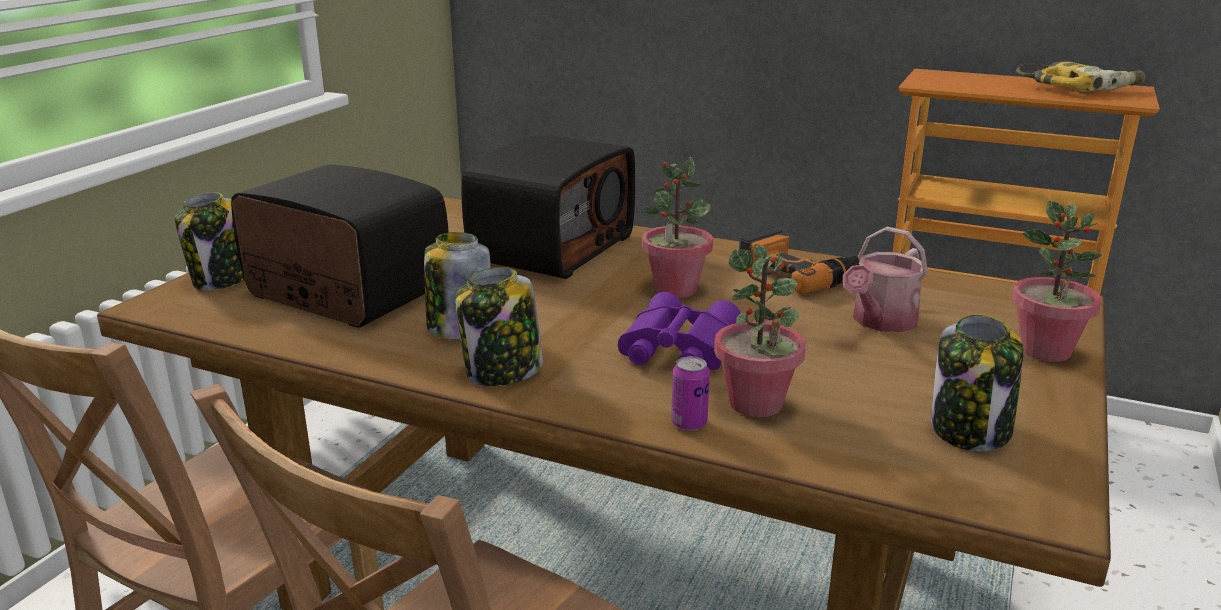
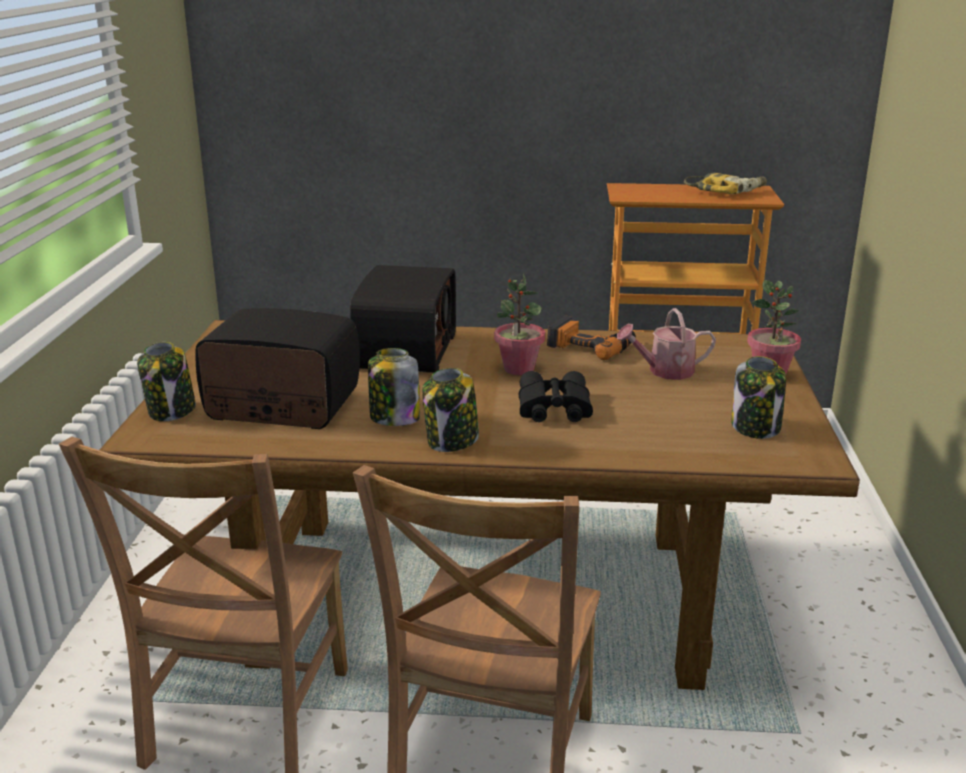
camera: 20 degrees left, 0 degrees up
purple binoculars [618,292,741,370] -> black binoculars [519,371,593,422]
can [671,356,710,431] -> none
potted plant [714,245,806,417] -> none
watering can [843,227,928,332] -> watering can turned 60 degrees clockwise [617,308,716,380]

